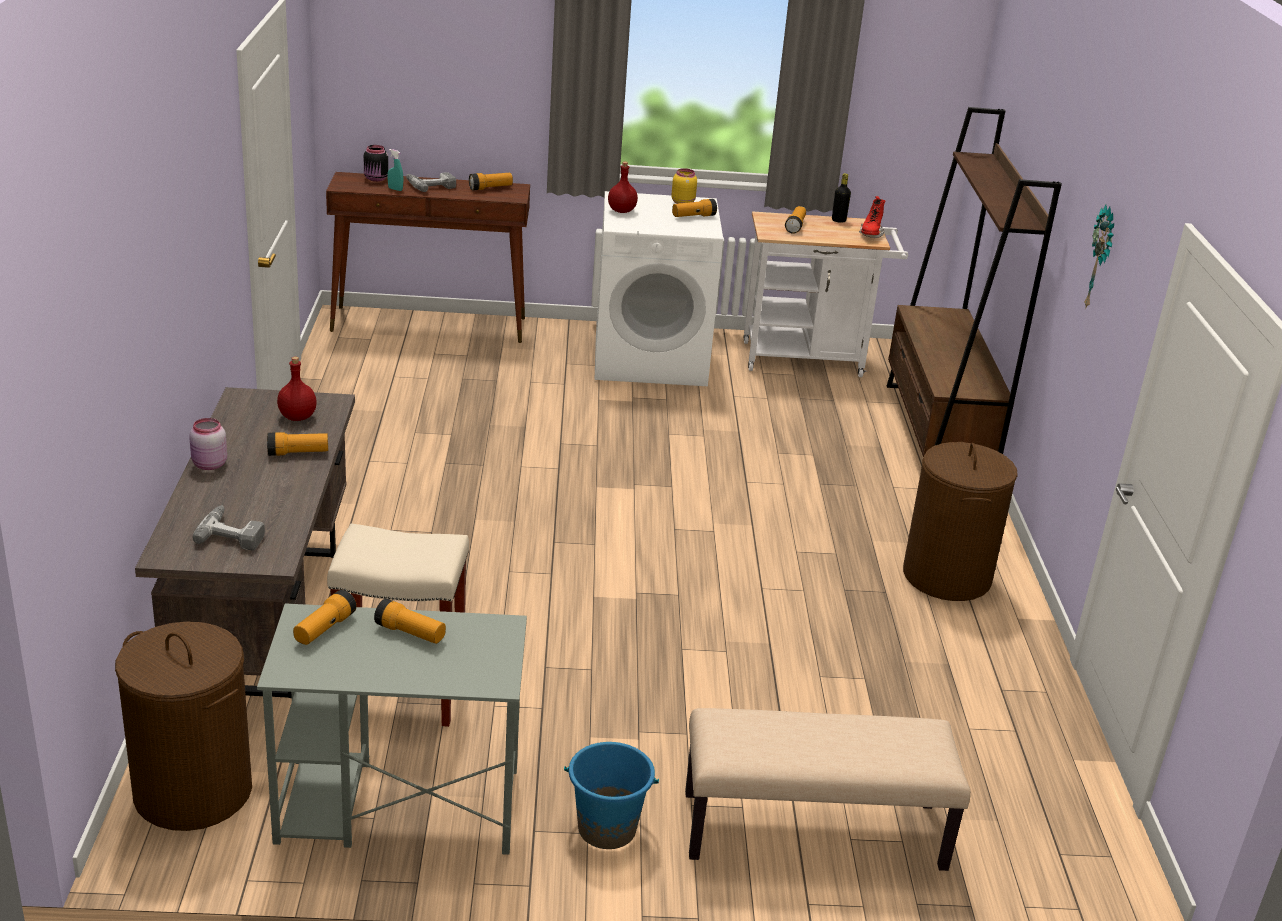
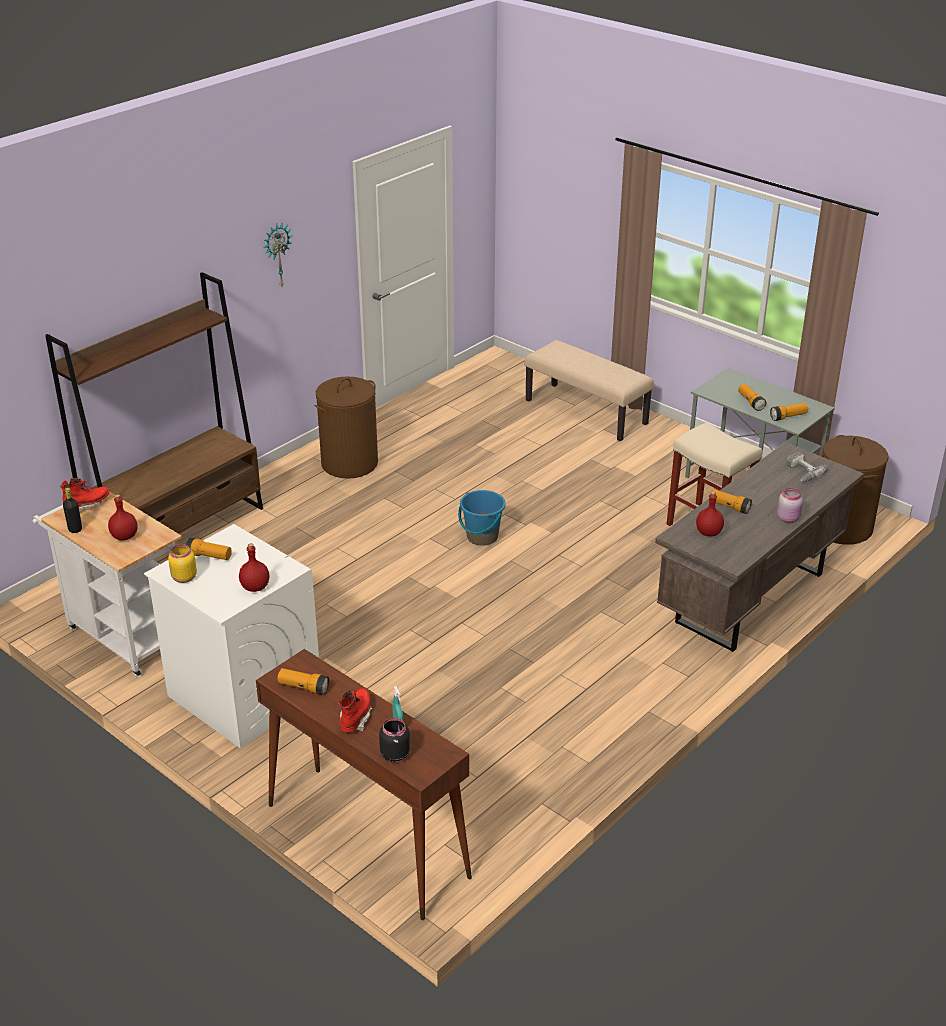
camera: 135 degrees left, 5 degrees up
power drill [406,172,456,192] -> red boot [338,688,373,732]
blue bucket [564,742,659,849] -> blue bucket moved to [458,490,506,546]
flashlight [785,206,806,234] -> red bottle [108,494,138,541]

